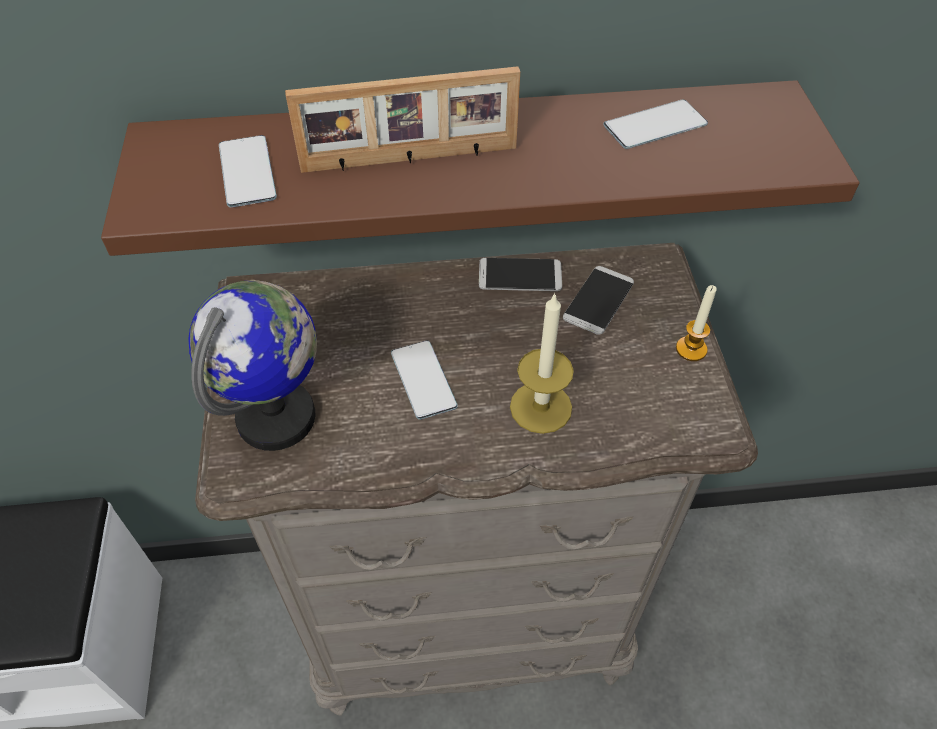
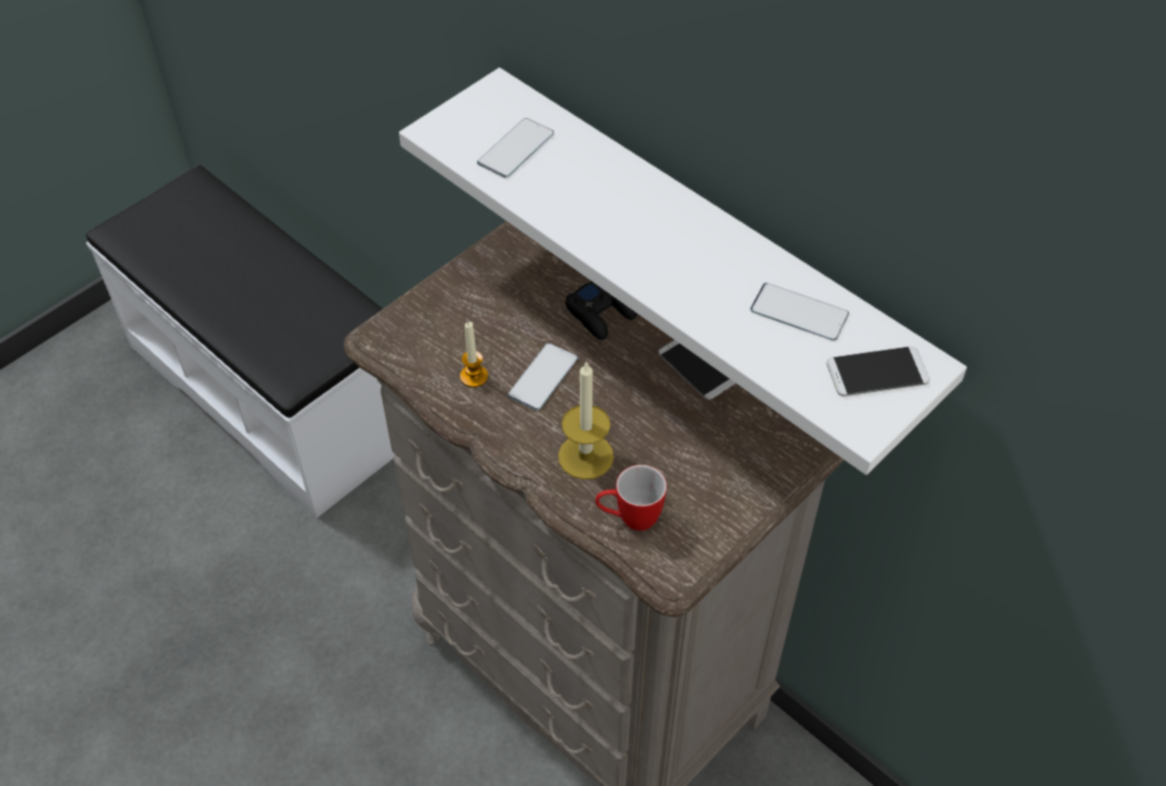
camera: 50 degrees right, 0 degrees up
brown shelf [101,80,859,256] -> white shelf [399,68,967,475]
globe [188,280,317,451] -> none
picture frame [285,66,520,173] -> none
phone [563,266,634,335] -> phone moved to [826,346,930,396]
candle [676,285,717,361] -> candle moved to [460,322,488,388]
none -> black game controller [566,281,637,340]
none -> mug [595,465,667,531]

